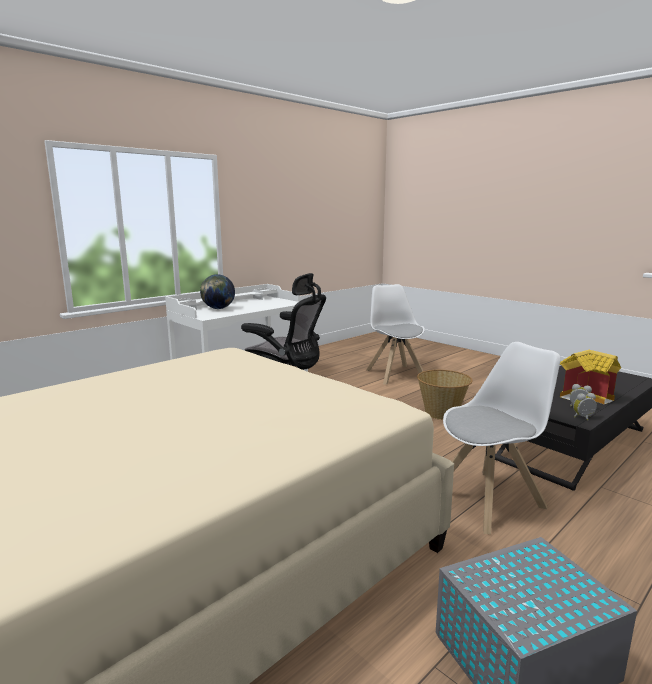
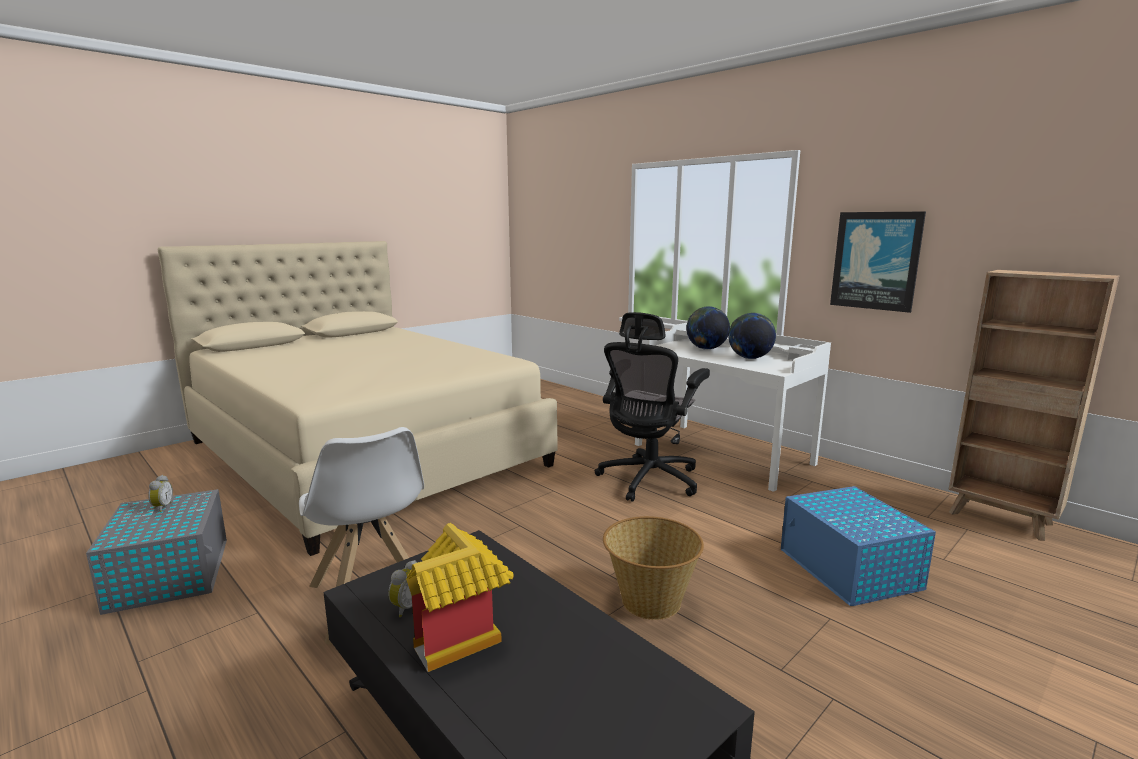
camera: 90 degrees right, 0 degrees up
chair [366,284,425,385] -> blue storage box [781,486,936,606]
alarm clock [573,393,597,421] -> alarm clock moved to [148,475,173,512]
none -> globe [728,313,776,359]
none -> picture [830,212,926,313]
none -> brown bookcase [948,270,1119,541]

